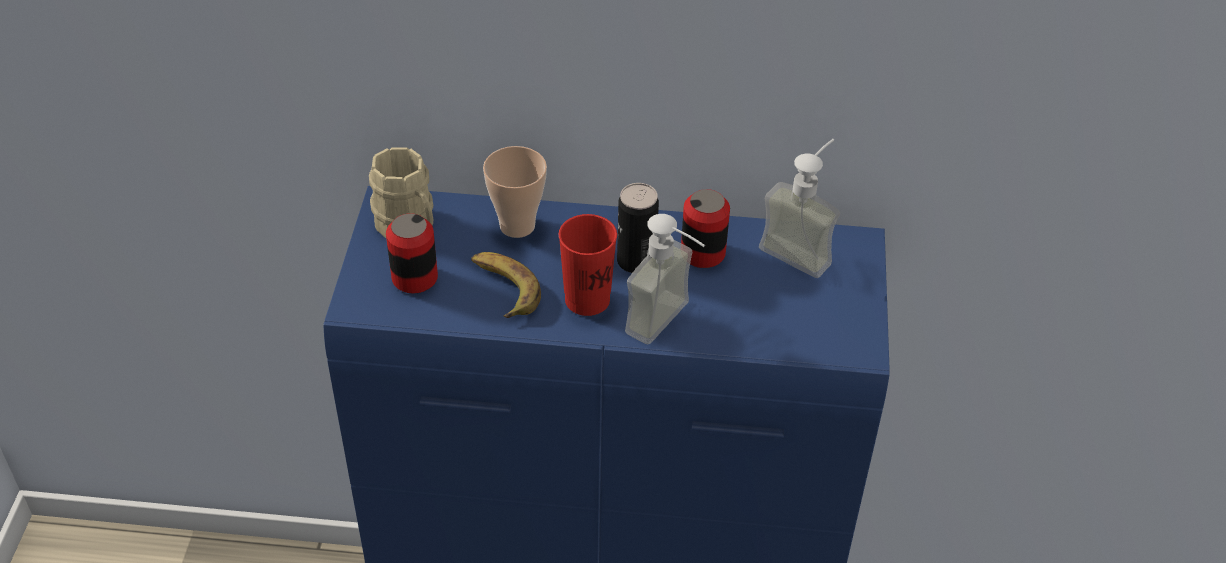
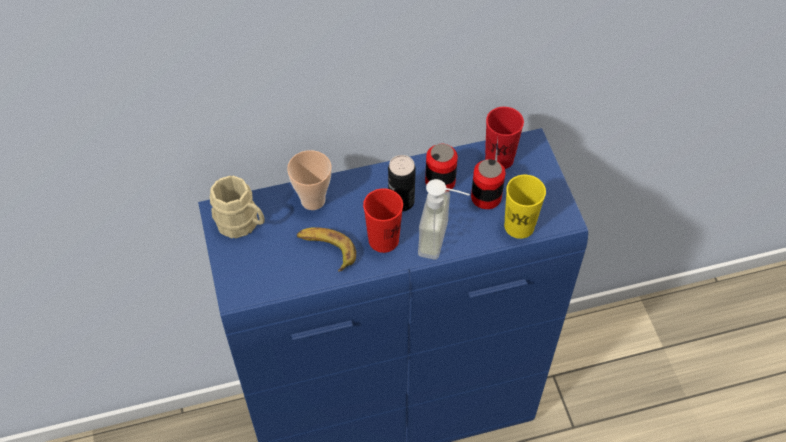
camera: 20 degrees left, 10 degrees up
can [386,213,438,294] -> can moved to [471,159,506,209]
soap dispenser [759,139,840,278] -> red cup [485,107,524,169]
none -> yellow cup [504,175,546,239]

